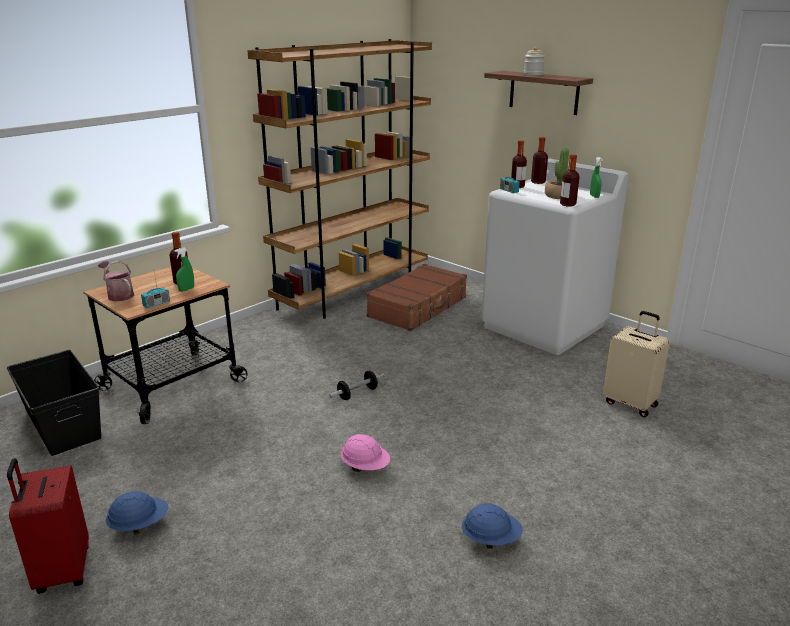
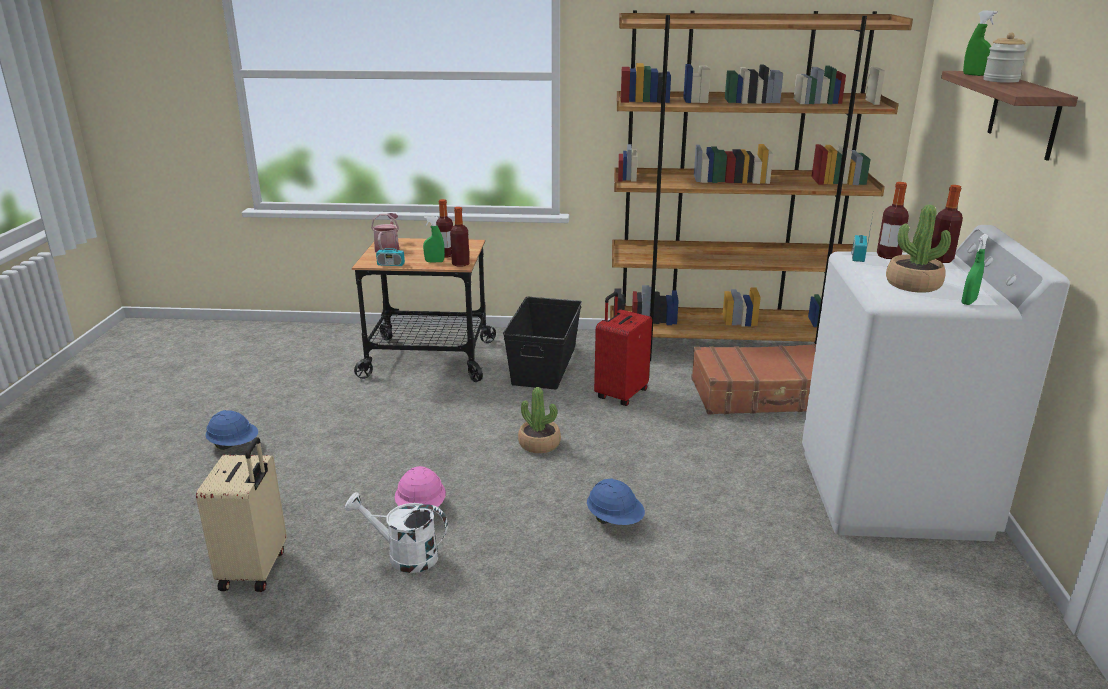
camera: 50 degrees right, 0 degrees up
black storage box [7,350,101,456] -> black storage box moved to [503,297,582,390]
red suitcase [7,458,89,594] -> red suitcase moved to [594,292,652,406]
dumbbell [329,371,385,400] -> potted plant [518,387,561,453]
blue hard hat [462,504,523,549] -> blue hard hat moved to [587,479,645,525]
bottle [560,154,580,207] -> bottle moved to [450,207,470,267]
beige suitcase [603,311,670,417] -> beige suitcase moved to [196,437,287,592]
none -> white watering can [345,492,448,573]
none -> green spray bottle [963,10,998,76]

